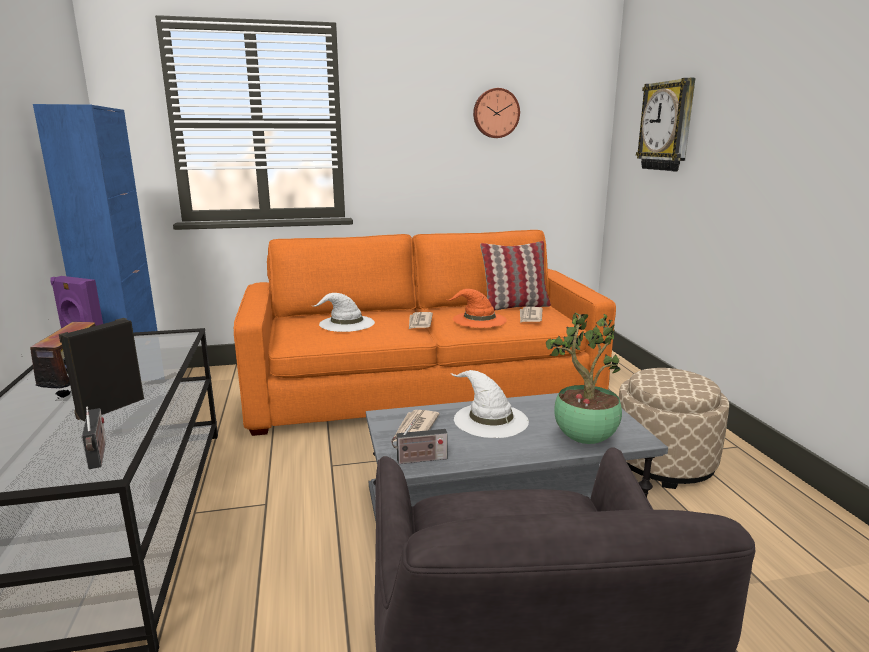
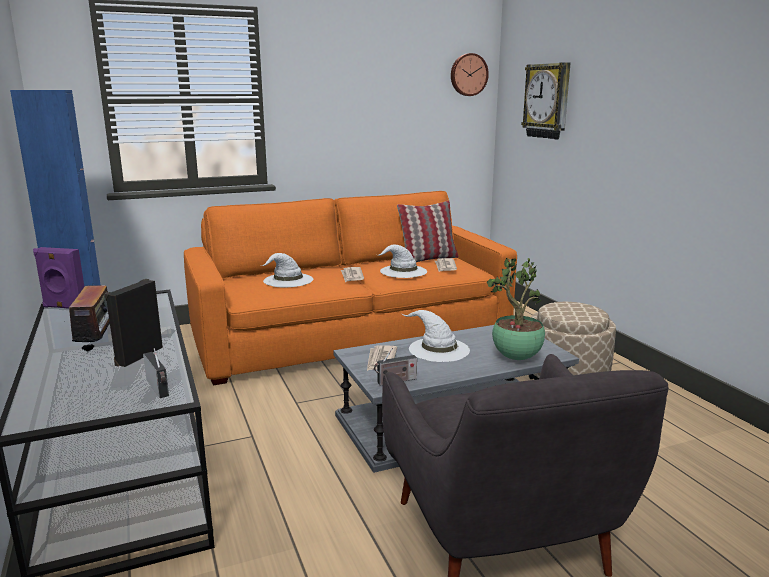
camera: 10 degrees left, 0 degrees up
orange hat [448,289,507,328] -> white hat [378,245,427,278]
wall clock [473,88,520,138] -> wall clock moved to [451,53,489,96]

